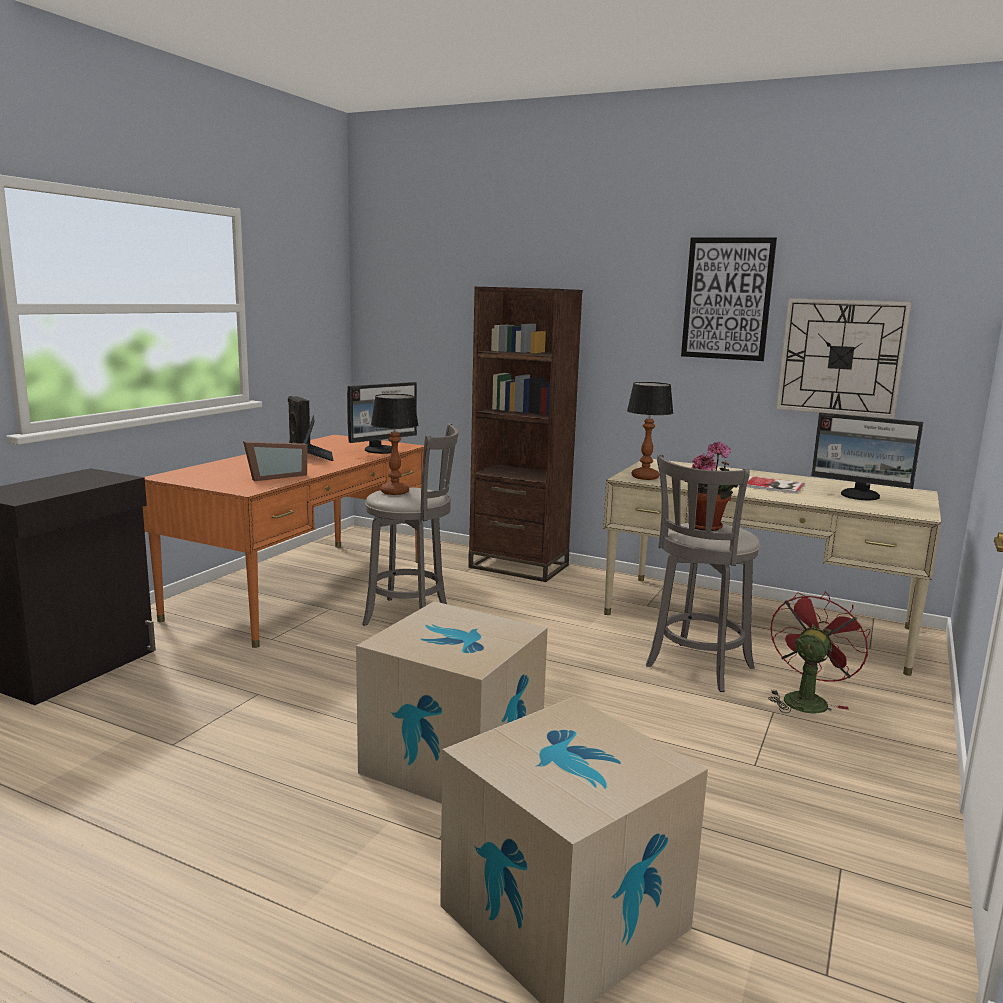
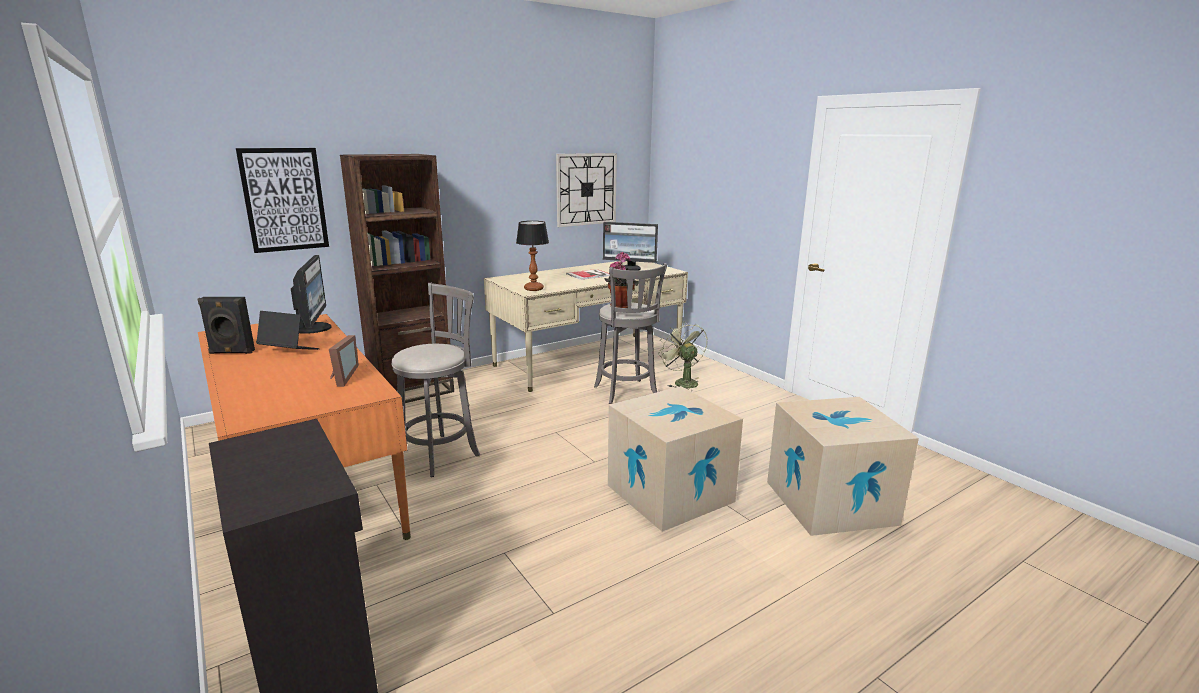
camera: 60 degrees left, 5 degrees up
table lamp [371,394,418,495] -> none
picture [681,237,777,361] -> picture moved to [236,148,329,253]
red fan [768,591,870,713] -> green fan [658,321,708,392]
monitor [811,413,923,500] -> monitor turned 45 degrees clockwise [603,222,658,271]

